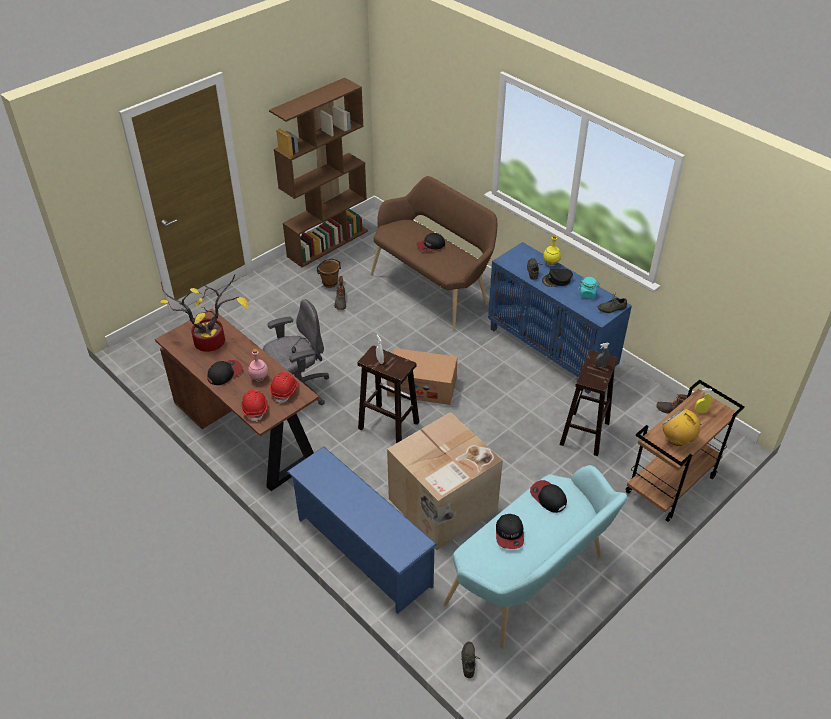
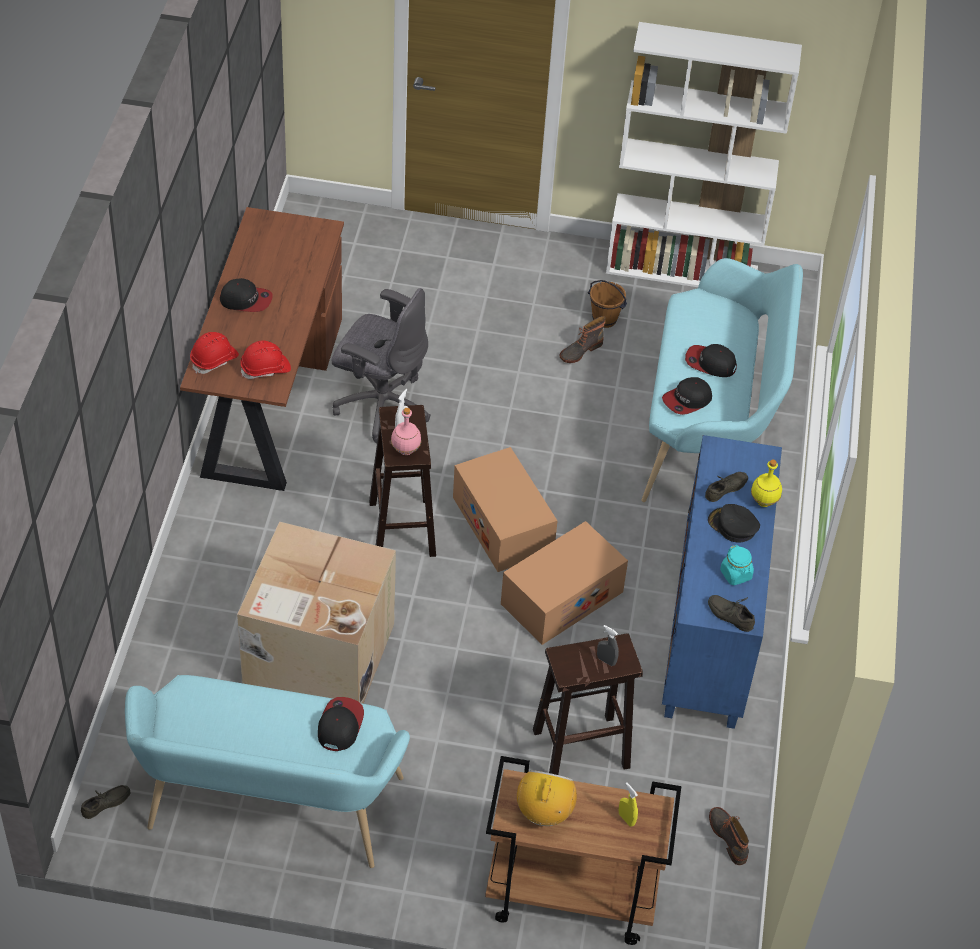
camera: 50 degrees right, 5 degrees up
potted plant [160,274,249,352] -> none
pink bottle [248,349,268,382] -> pink bottle moved to [391,408,421,455]
brown bookcase [269,78,368,267] -> white bookcase [606,22,802,287]
blue shoe rack [287,447,437,614] -> none
brown bench [371,176,497,331] -> turquoise bench [642,258,803,502]
cap [496,514,524,549] -> cap moved to [662,377,712,415]
none -> cardboard box [501,521,628,645]

